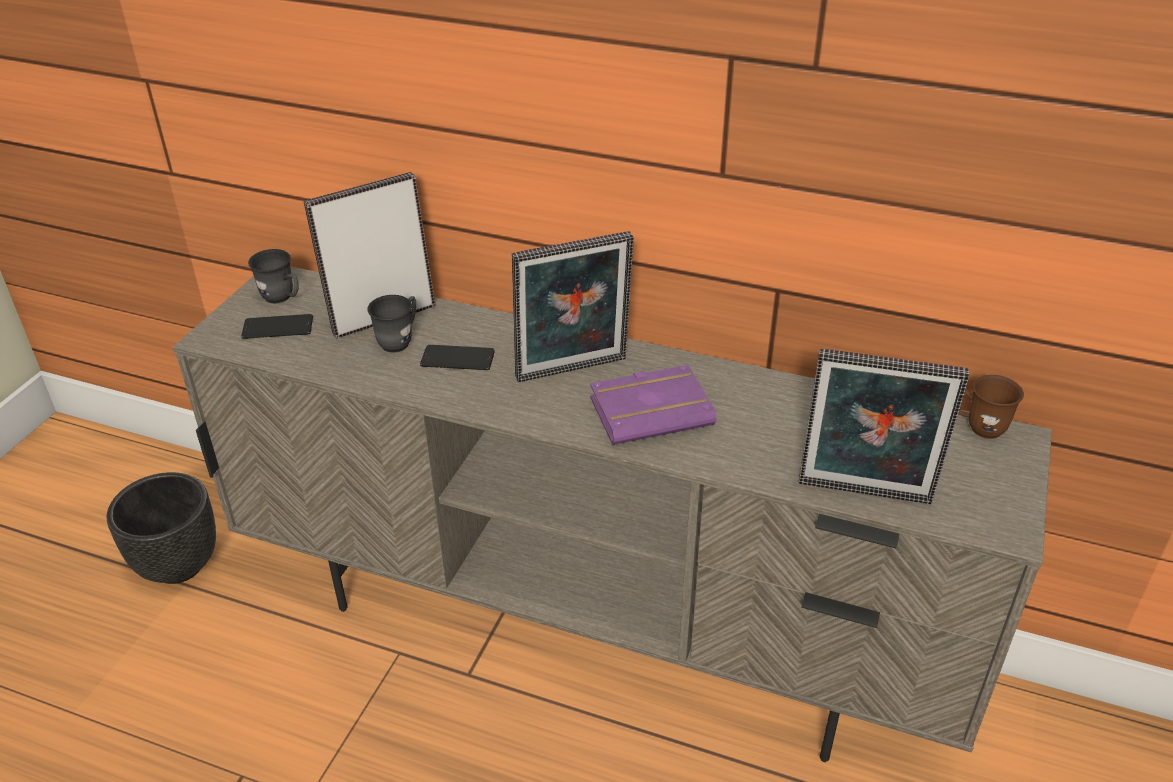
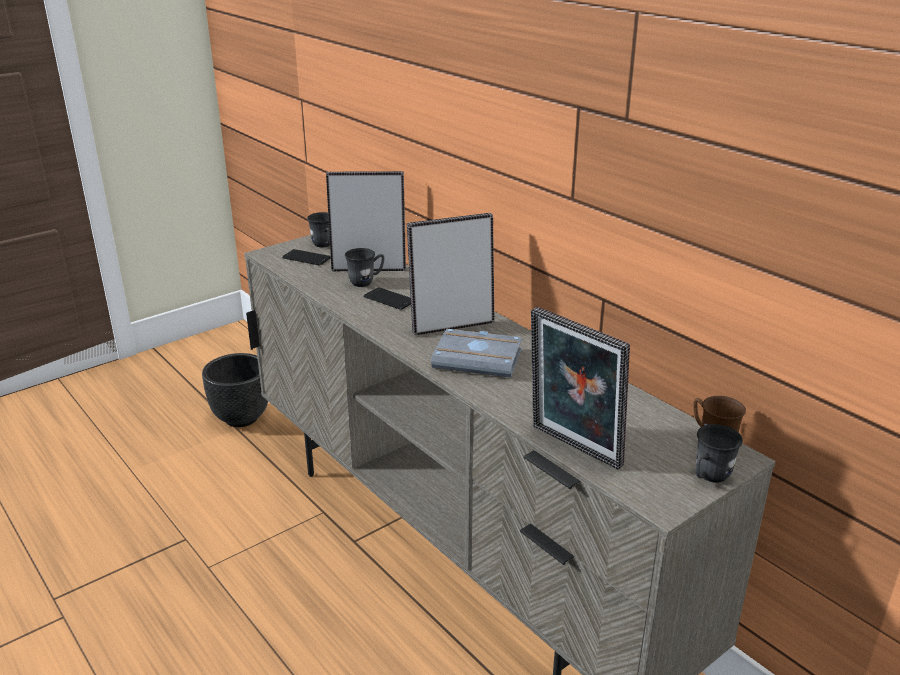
camera: 30 degrees right, 10 degrees down
picture frame [512,231,634,382] -> picture frame turned 150 degrees clockwise [407,213,494,335]
purple book [590,365,717,445] -> grey book [431,329,522,378]
none -> grey mug [695,424,743,483]

